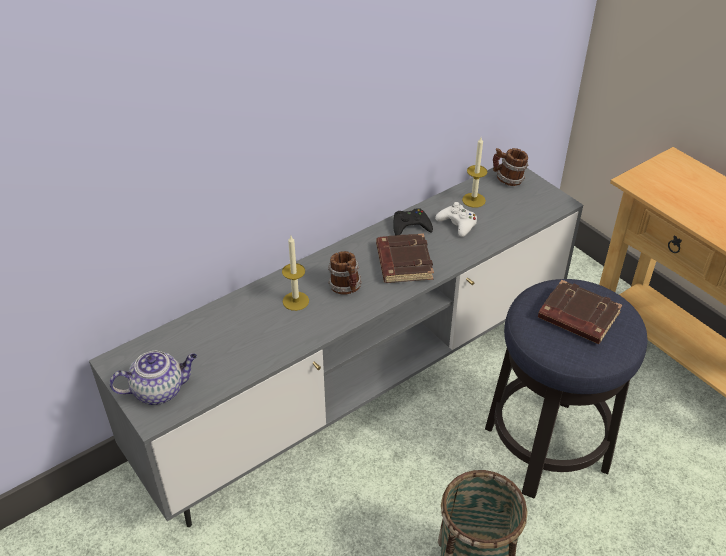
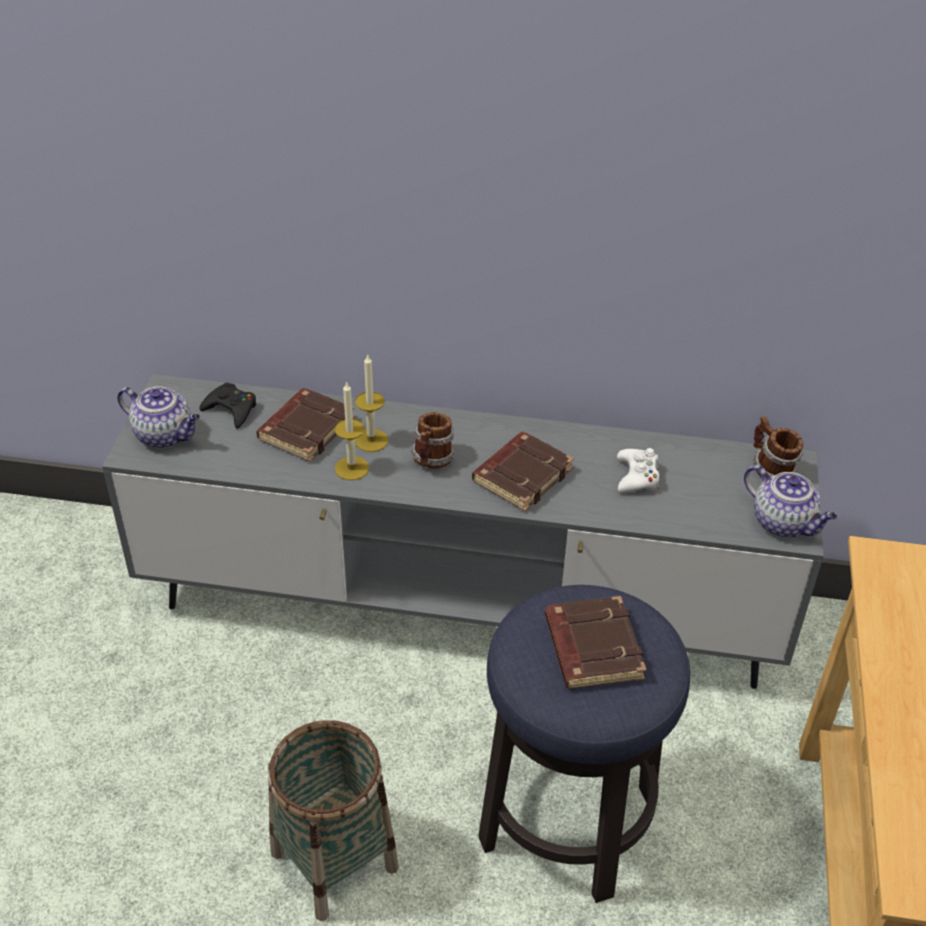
camera: 45 degrees right, 0 degrees up
black game controller [393,208,433,236] -> black game controller moved to [200,383,257,428]
candle [462,137,487,208] -> candle moved to [335,381,369,480]
none -> brown book [256,388,355,462]
none -> teapot [744,465,837,537]

